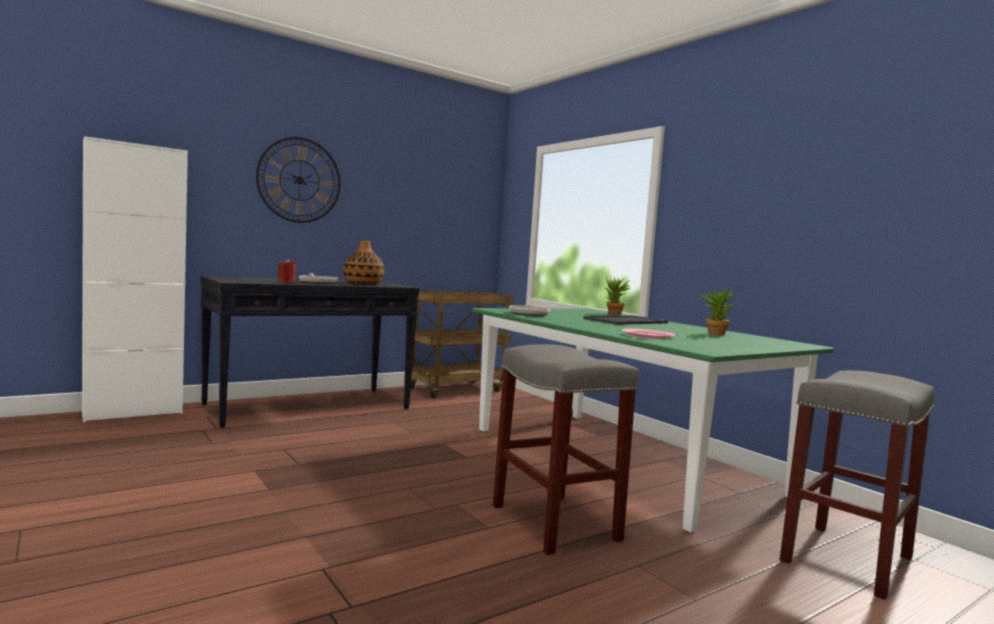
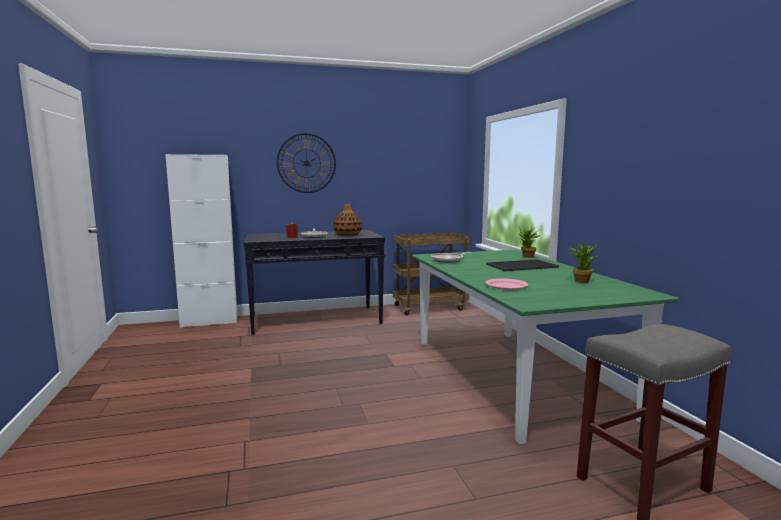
camera: 20 degrees right, 5 degrees up
grey stool [493,344,639,555] -> none

